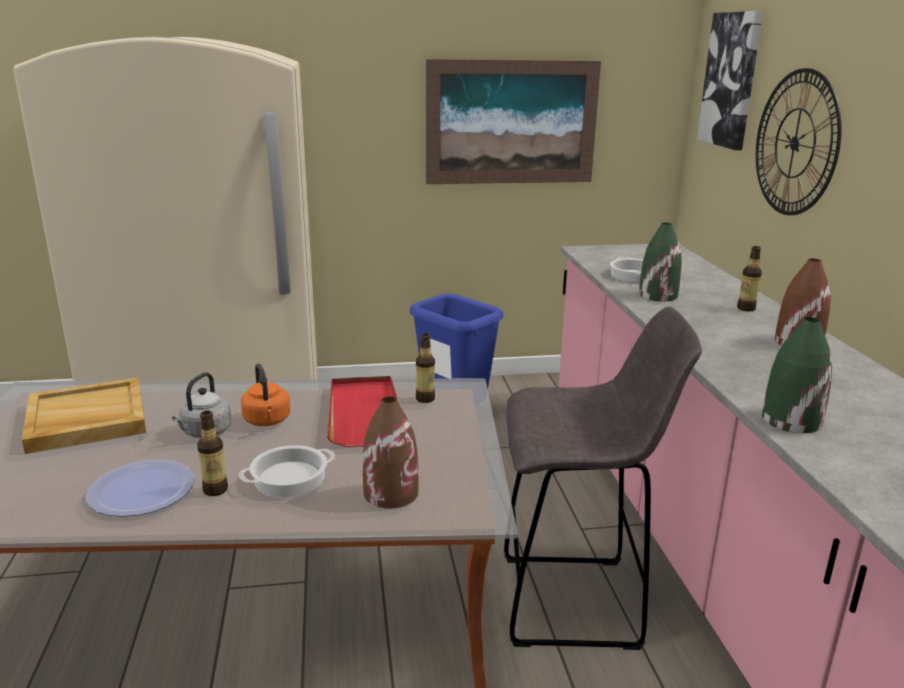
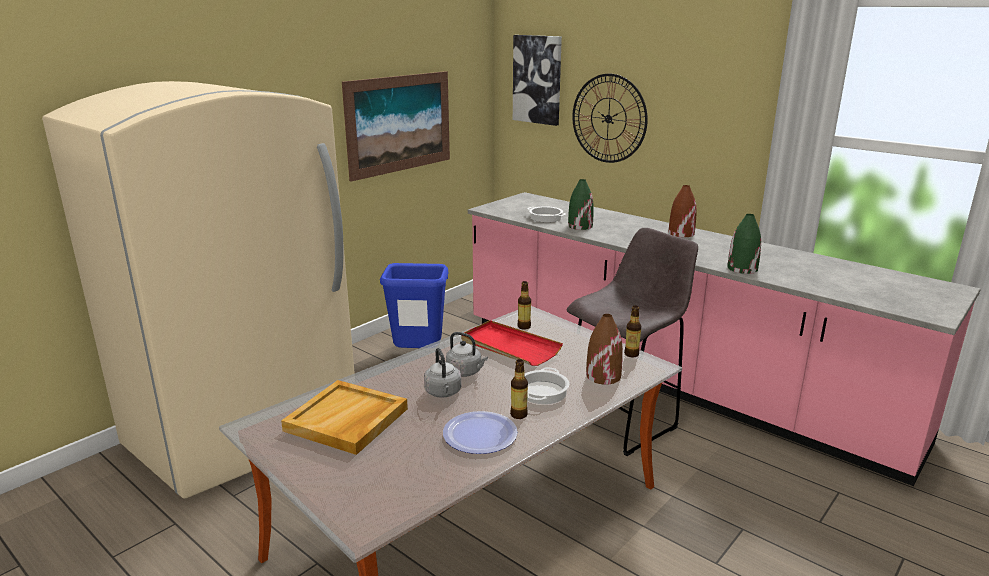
camera: 40 degrees left, 0 degrees up
orange kettle [241,363,291,426] -> grey kettle [446,332,488,377]
bottle [737,246,762,311] -> bottle moved to [624,305,641,358]

